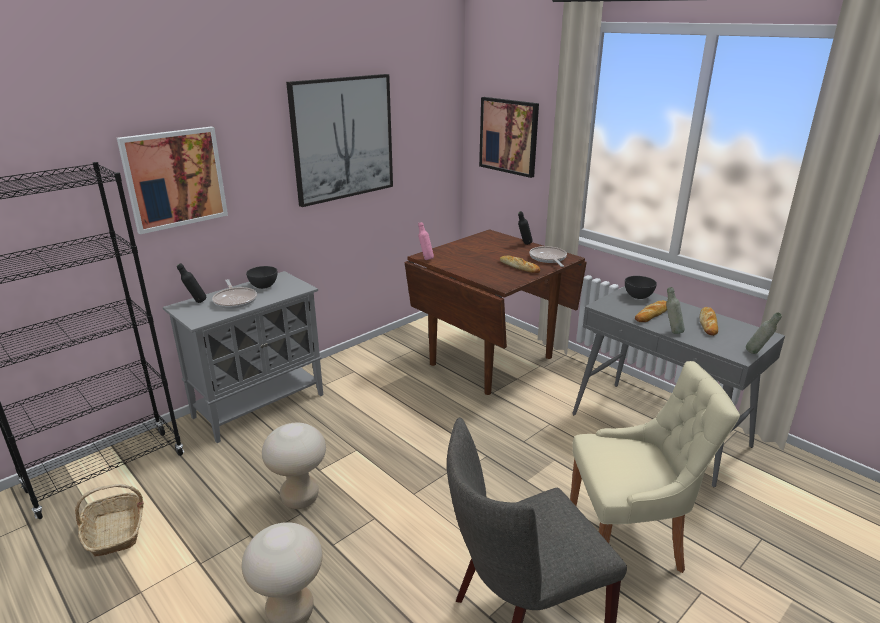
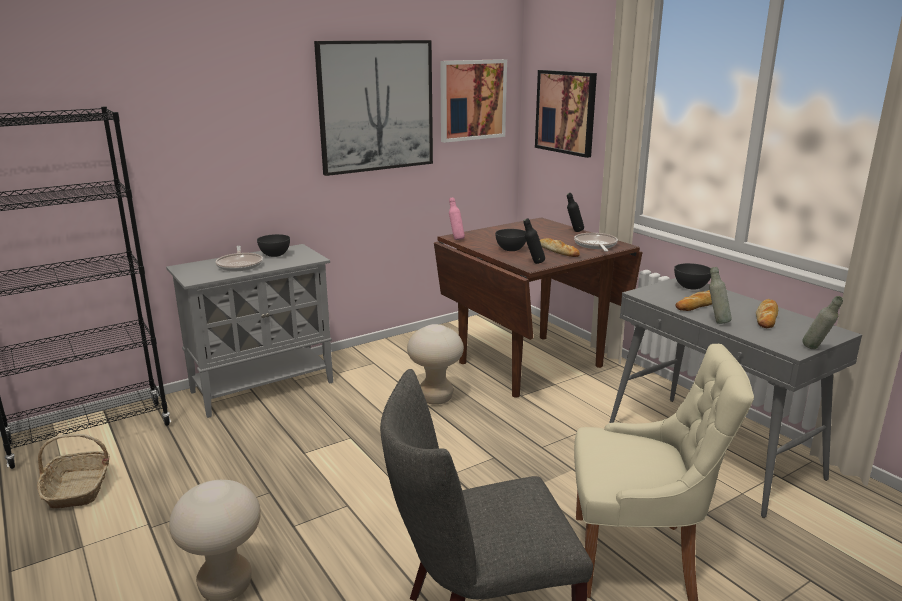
camera: 10 degrees right, 5 degrees down
picture [117,126,228,234] -> picture moved to [440,59,507,143]
black bottle [177,263,206,303] -> black bottle moved to [524,218,545,264]
beige stool [262,423,326,509] -> beige stool moved to [407,324,464,405]
none -> grey bowl [495,229,526,251]

